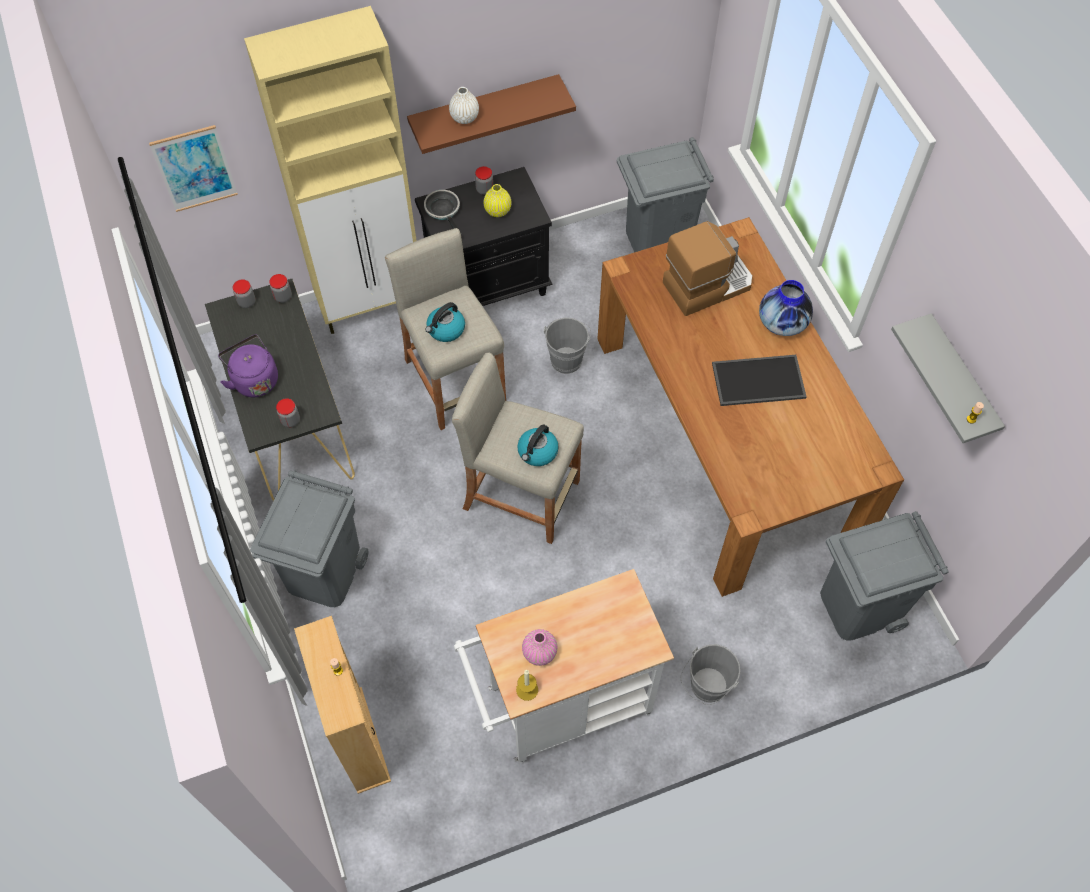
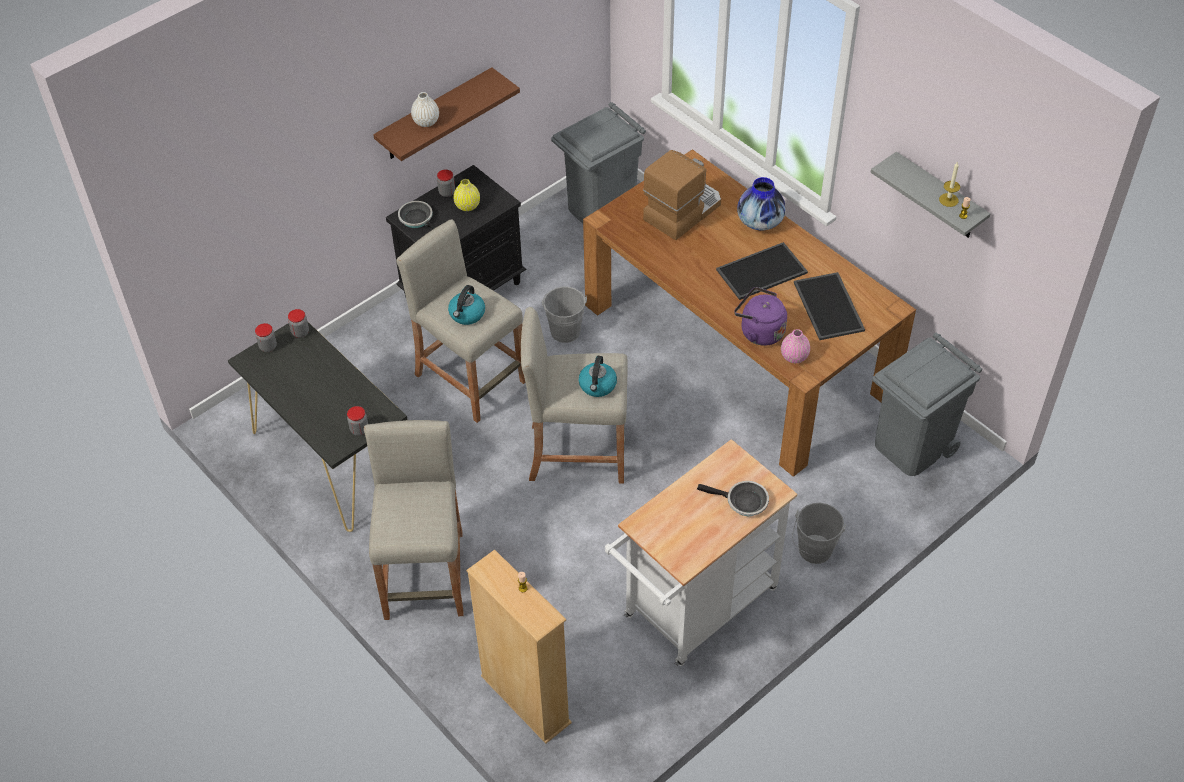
camera: 20 degrees left, 10 degrees down
picture [149,125,238,212] -> none
purple kettle [218,335,278,397] -> purple kettle moved to [734,287,787,346]
beige cabinet [244,6,417,334] -> none
grey trash can [250,470,369,607] -> beige stool [364,420,464,620]
candle [516,670,538,701] -> candle moved to [939,161,960,207]
pink vase [522,629,558,666] -> pink vase moved to [781,329,810,363]
none -> frying pan [697,481,769,516]
none -> tray [794,272,865,340]

